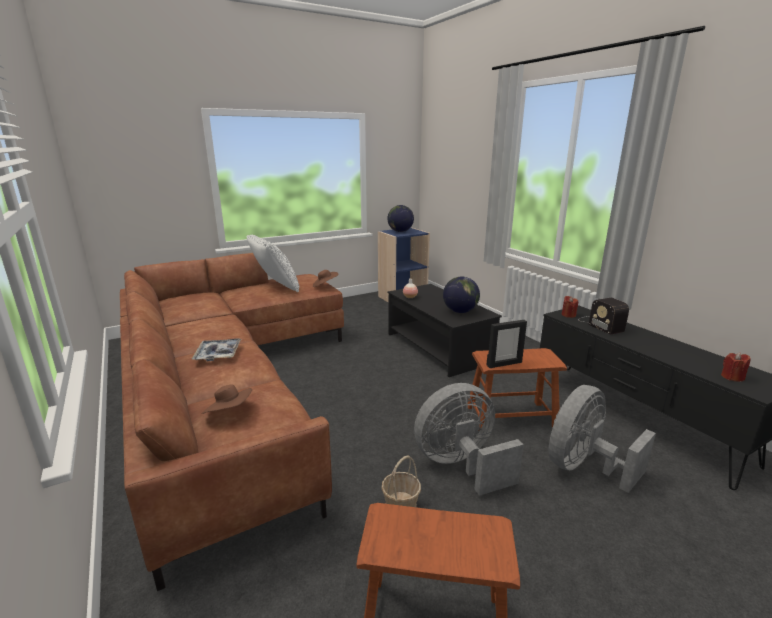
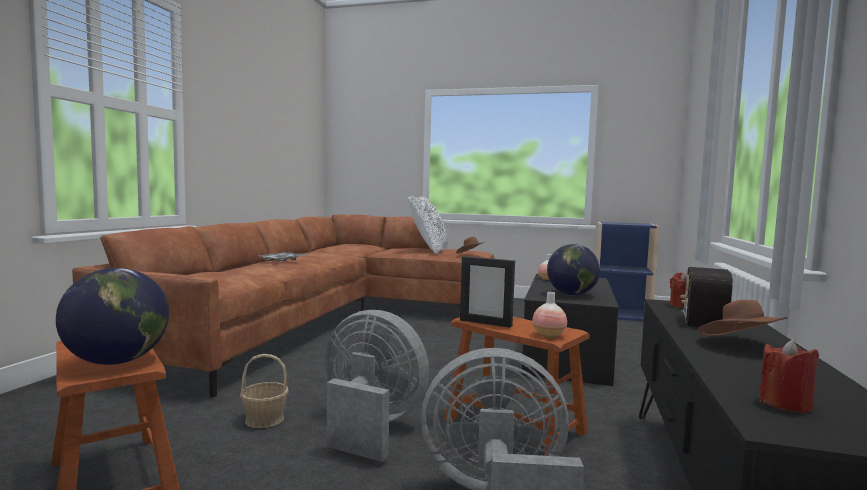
camera: 45 degrees right, 15 degrees down
brown hat [201,384,252,414] -> brown hat moved to [698,300,788,336]
globe [388,205,414,232] -> globe moved to [56,268,169,365]
none -> vase [532,292,567,337]

